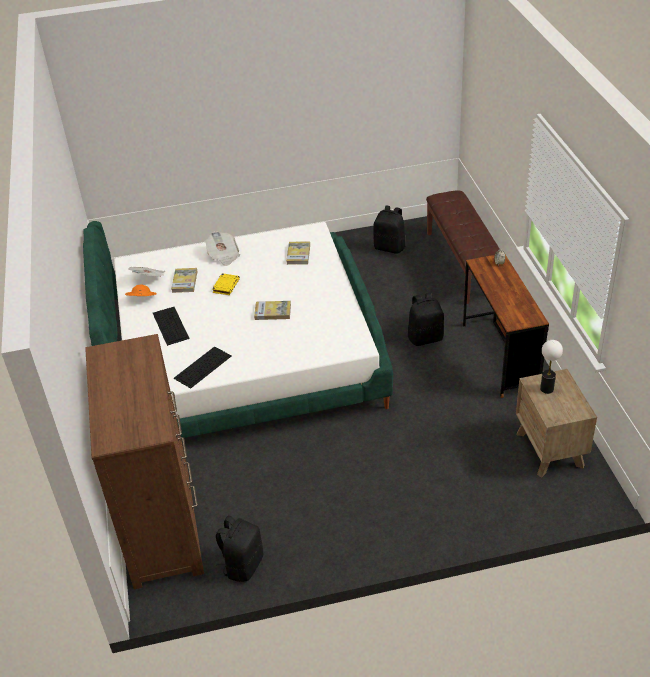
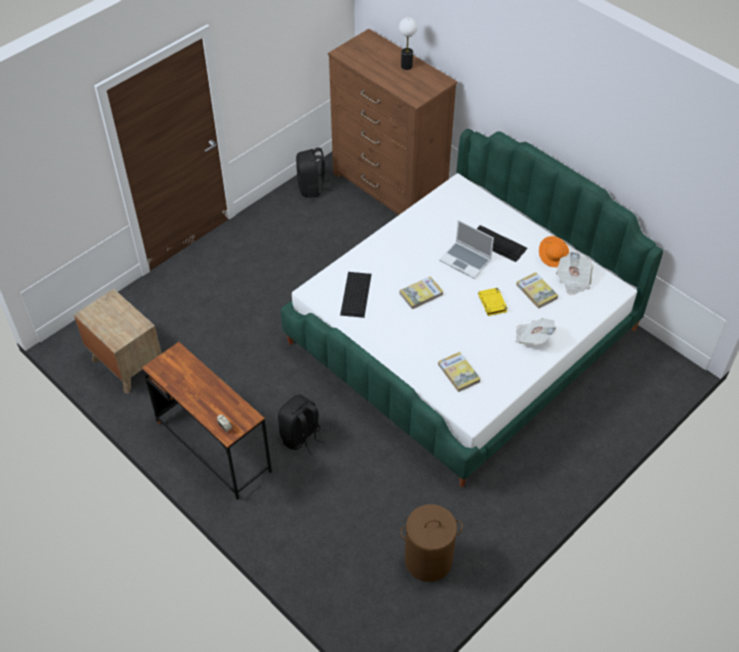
camera: 145 degrees right, 10 degrees up
keyboard [174,346,231,389] -> keyboard moved to [340,272,372,318]
black backpack [373,205,405,254] -> brown laundry basket [400,504,463,582]
brown bench [426,190,500,304] -> none
table lamp [540,340,563,394] -> table lamp moved to [399,17,417,70]
none -> laptop [439,220,494,279]

